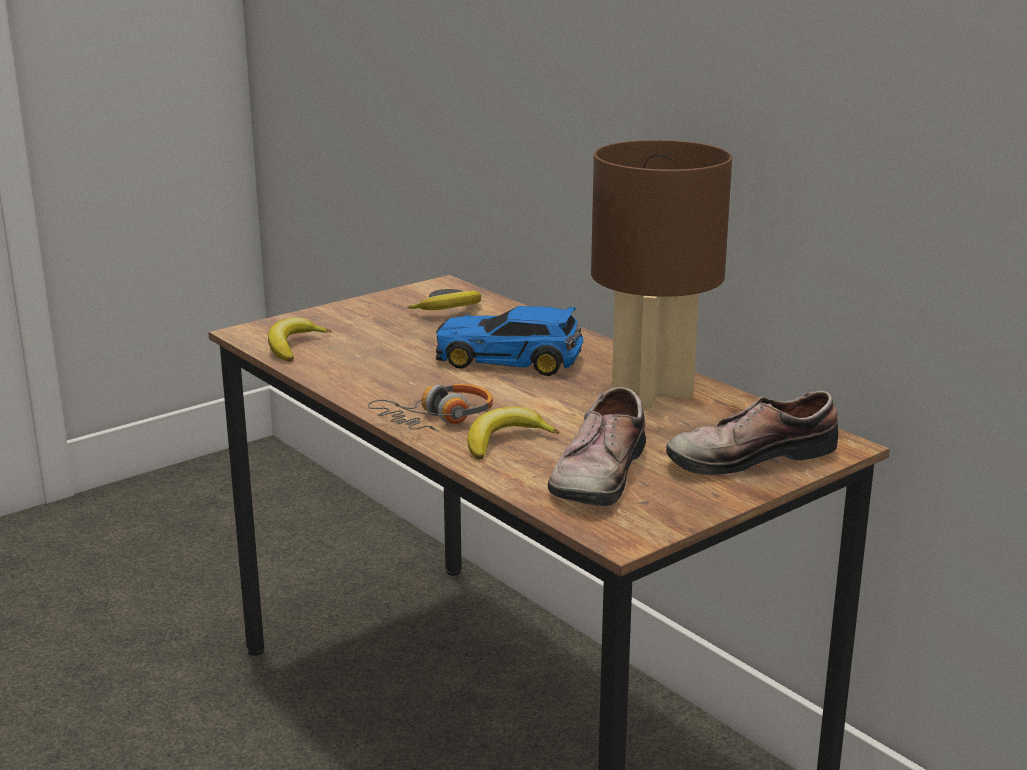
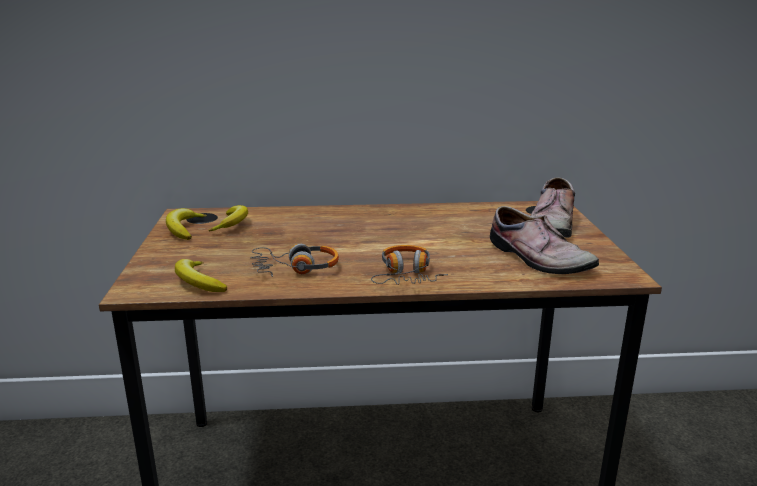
camera: 55 degrees left, 0 degrees up
toy car [436,306,583,376] -> none
banana [467,407,559,460] -> banana moved to [166,208,207,240]
brown table lamp [591,140,732,408] -> none
none -> headphones [250,244,339,277]

